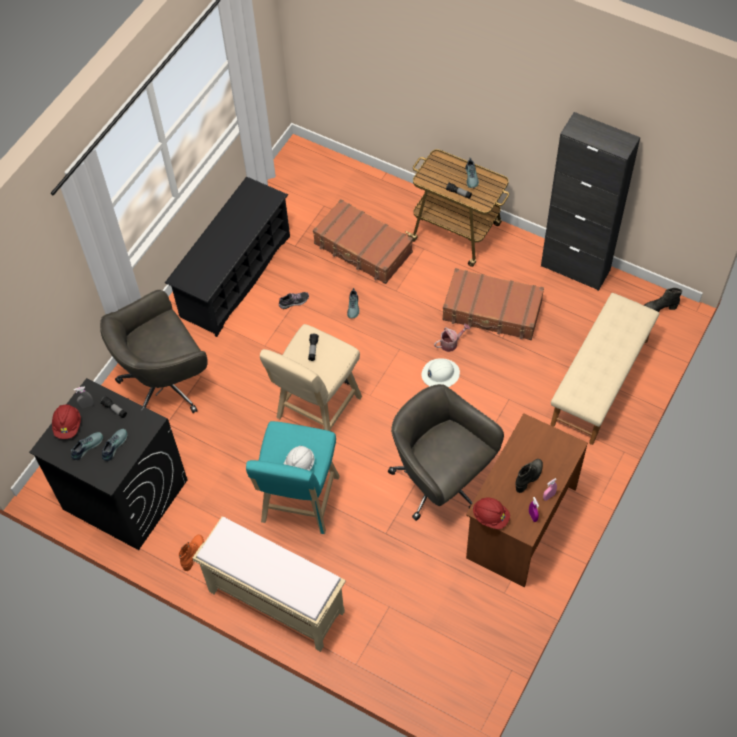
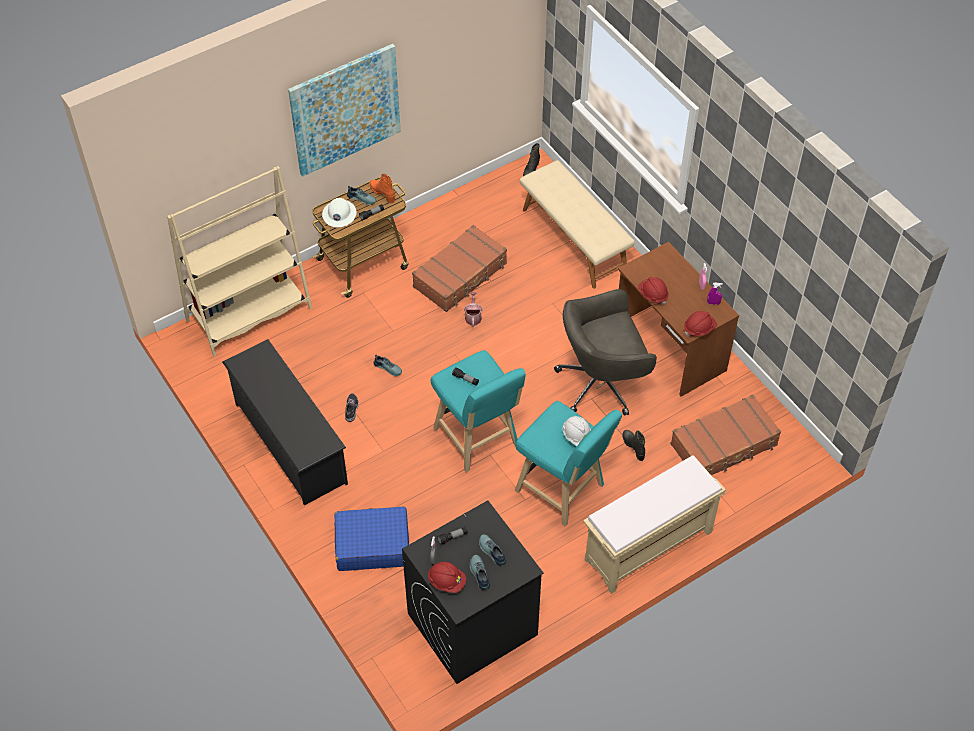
camera: 65 degrees left, 5 degrees down
grey office chair [100,290,208,413] -> blue suitcase [334,506,409,571]
orange boot [178,535,204,571] -> orange boot moved to [369,174,395,203]
beige stool [260,324,362,431] -> turquoise stool [431,350,526,472]
brown suitcase [313,199,413,284] -> brown suitcase moved to [670,394,781,476]
white hard hat [421,358,460,387] -> white hard hat moved to [322,198,356,227]
black boot [515,459,543,493] -> black boot moved to [622,430,645,461]
black cabinet [541,112,640,291] -> none
none -> beige bookcase [167,166,312,356]
none -> picture [288,44,401,177]
none -> red hard hat [638,277,669,305]

